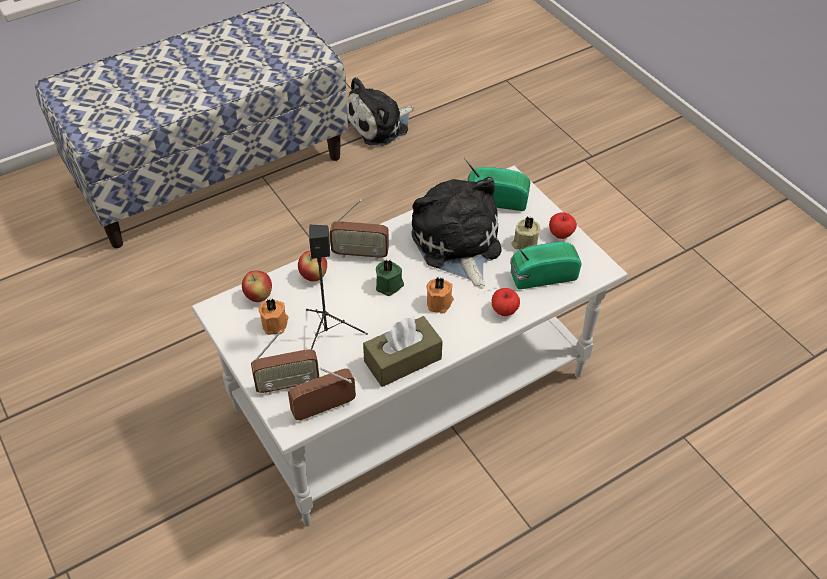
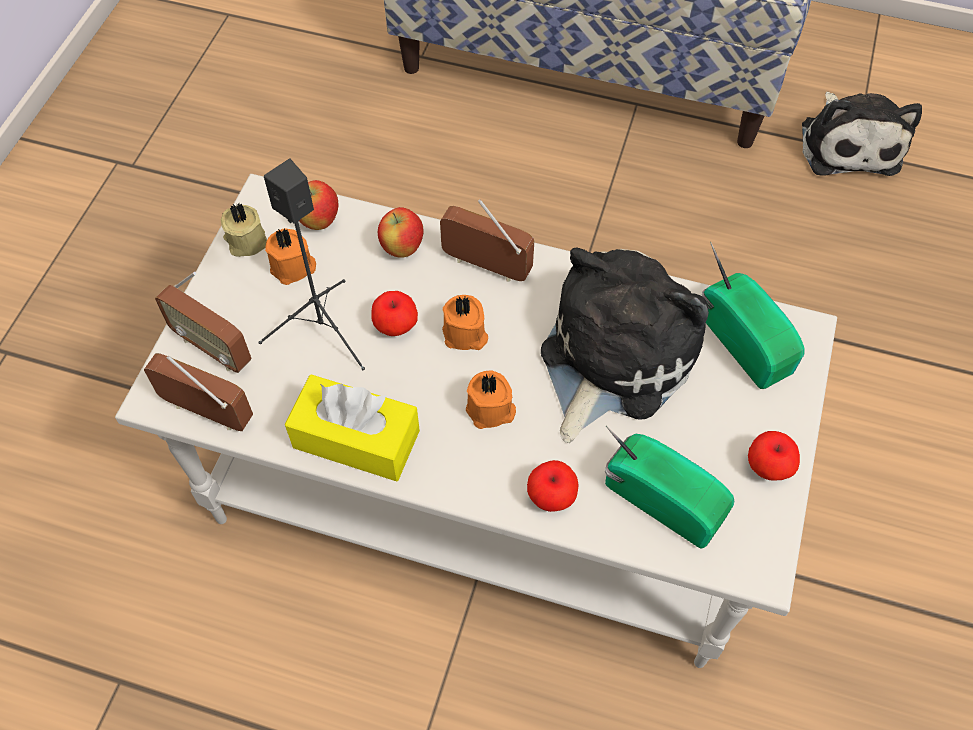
camera: 50 degrees right, 10 degrees up
radio [330,200,389,260] -> radio turned 150 degrees clockwise [440,199,535,282]
plush toy [347,77,414,146] -> plush toy turned 105 degrees counterclockwise [802,92,922,176]
brown tissue box [363,316,443,387] -> yellow tissue box [285,374,420,481]
green candle [376,260,404,296] -> orange candle [442,295,488,350]
beige candle [511,217,540,249] -> beige candle moved to [220,203,267,257]
none -> apple [371,291,418,336]

